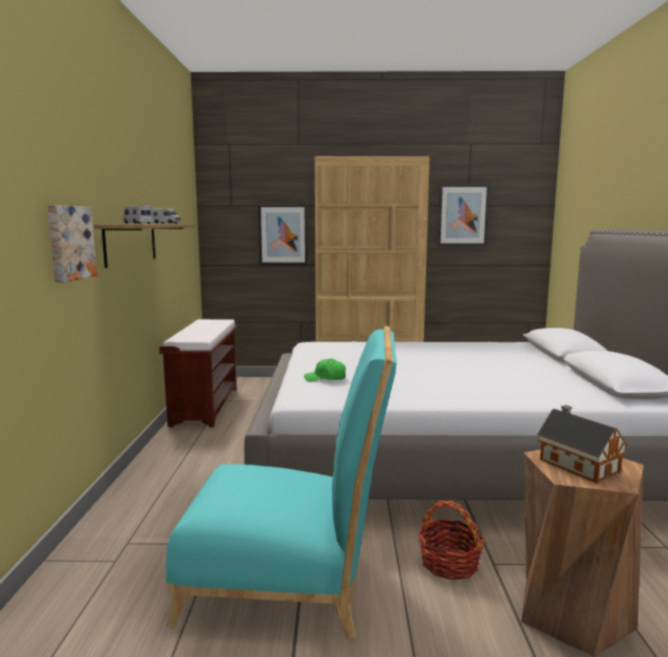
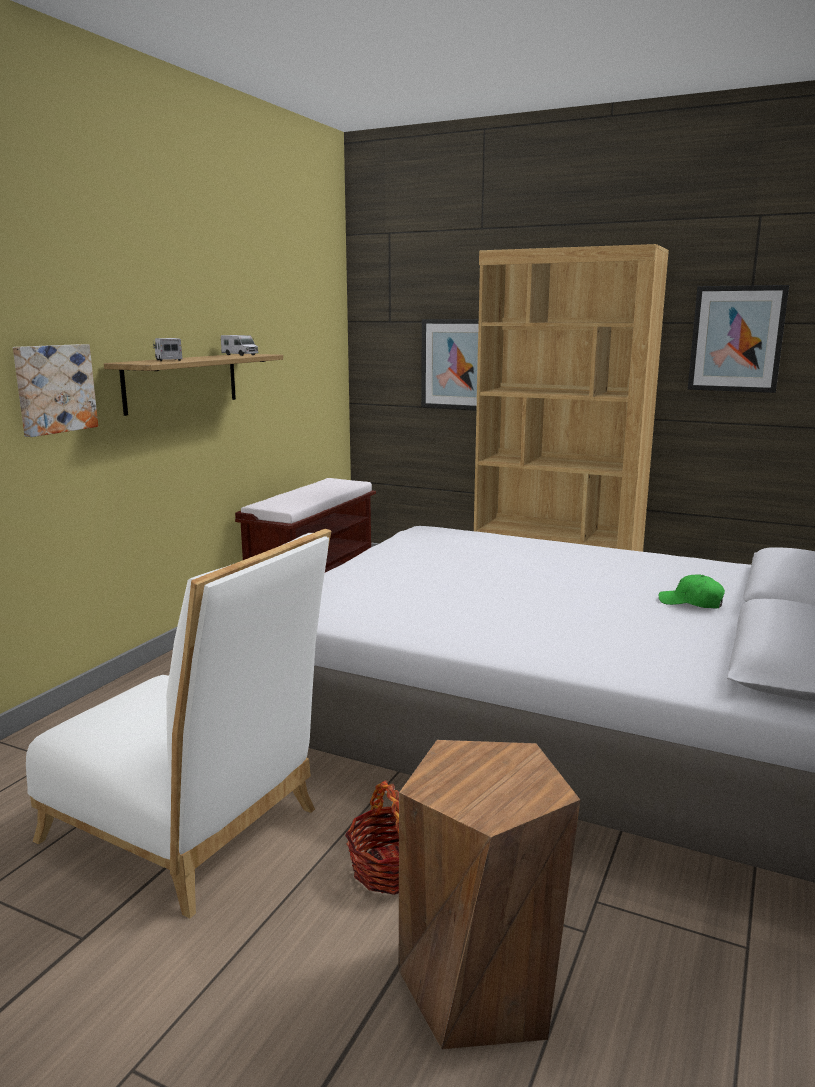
camera: 25 degrees right, 5 degrees up
turquoise chair [166,326,397,639] -> white chair [26,529,331,918]
green cap [304,358,346,381] -> green cap moved to [659,574,725,608]
toy house [537,405,627,483] -> none

